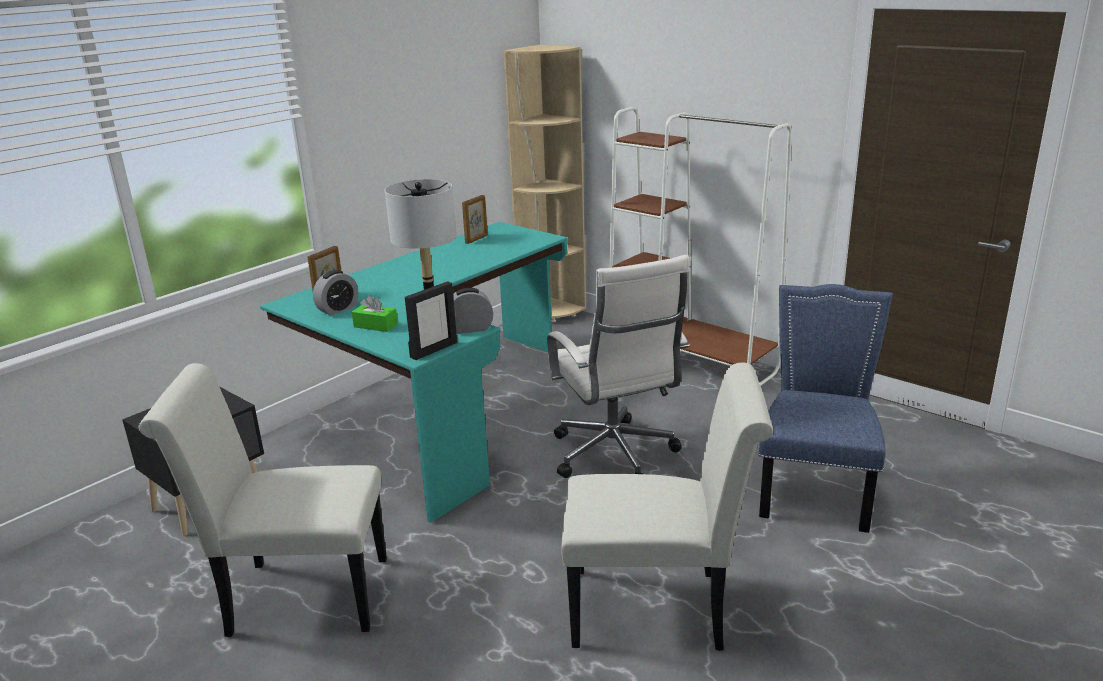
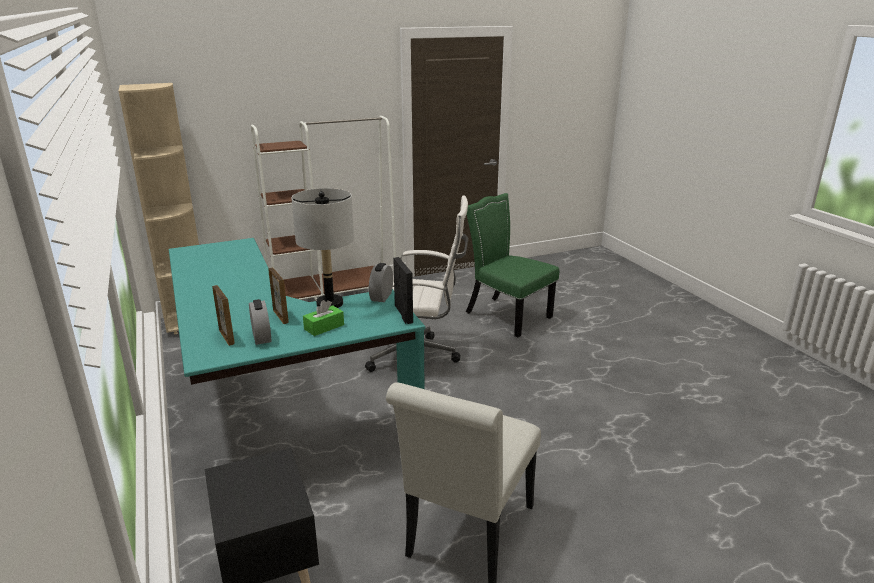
camera: 65 degrees left, 0 degrees up
picture frame [462,195,488,244] -> picture frame moved to [268,268,289,324]
white chair [561,363,773,651] -> none
blue chair [759,284,893,533] -> green chair [466,193,559,338]

